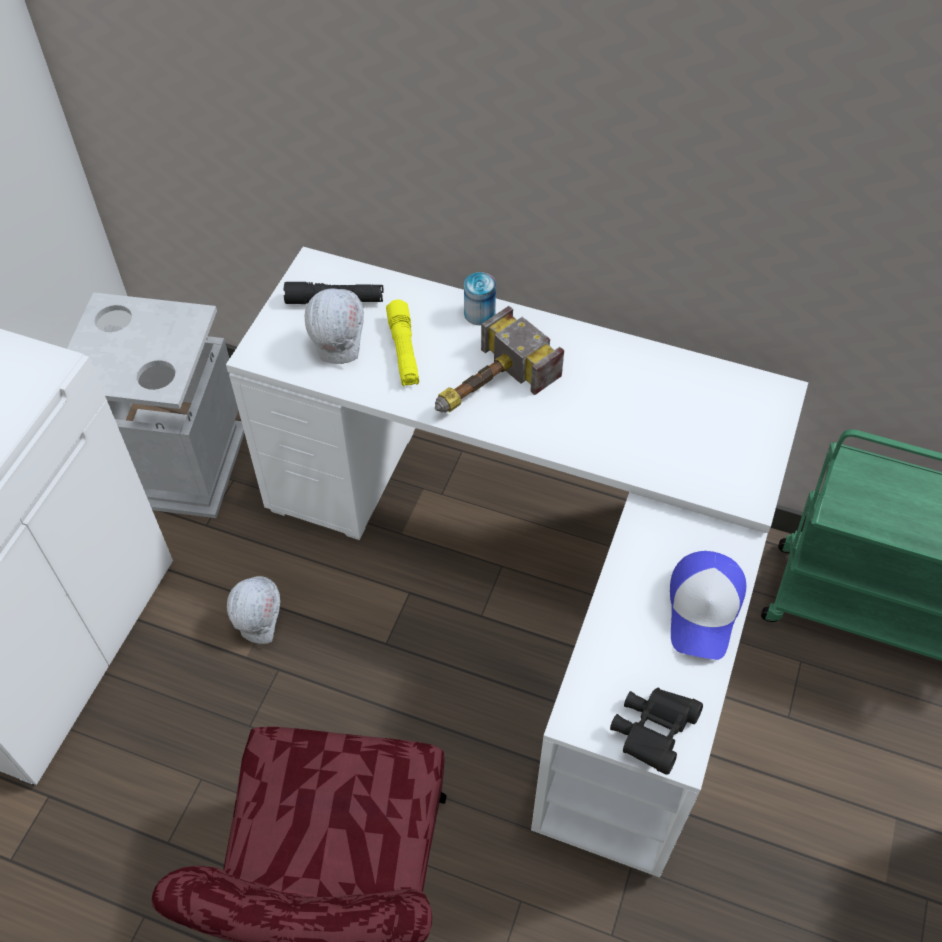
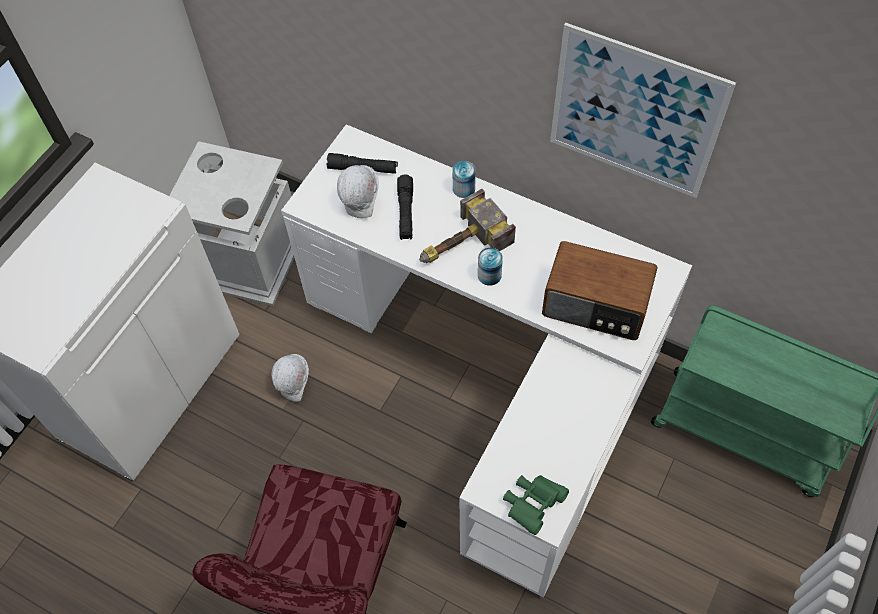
camera: 10 degrees right, 5 degrees up
yellow flashlight [386,300,419,386] -> black flashlight [397,175,413,240]
black binoculars [610,688,703,775] -> green binoculars [503,475,569,535]
cap [670,551,746,660] -> none
none -> can [478,248,503,286]
none -> radio [542,241,658,340]
none -> picture [550,23,736,198]

